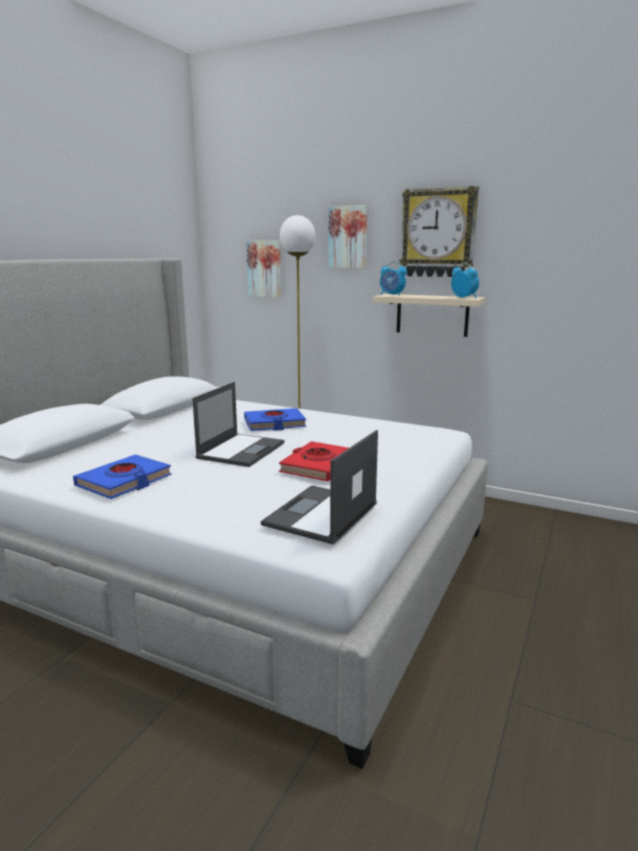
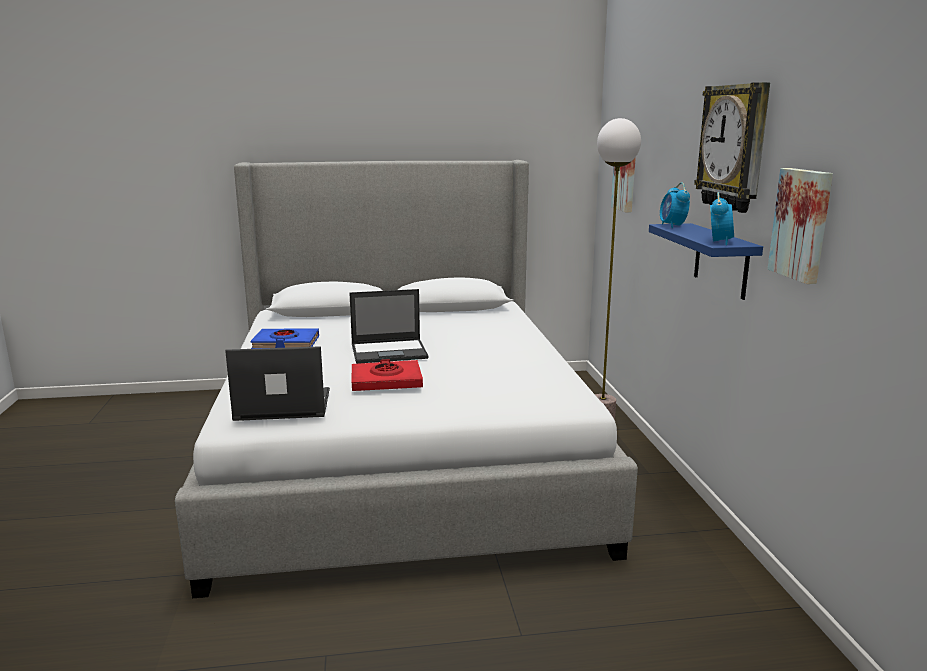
camera: 55 degrees right, 0 degrees up
blue book [244,408,306,431] -> none
picture [328,205,367,268] -> picture moved to [768,168,833,284]
beige shelf [373,294,485,337] -> blue shelf [649,223,763,300]

